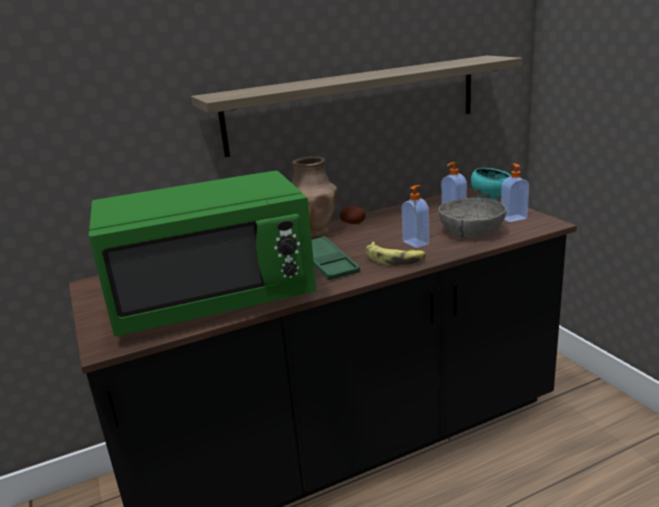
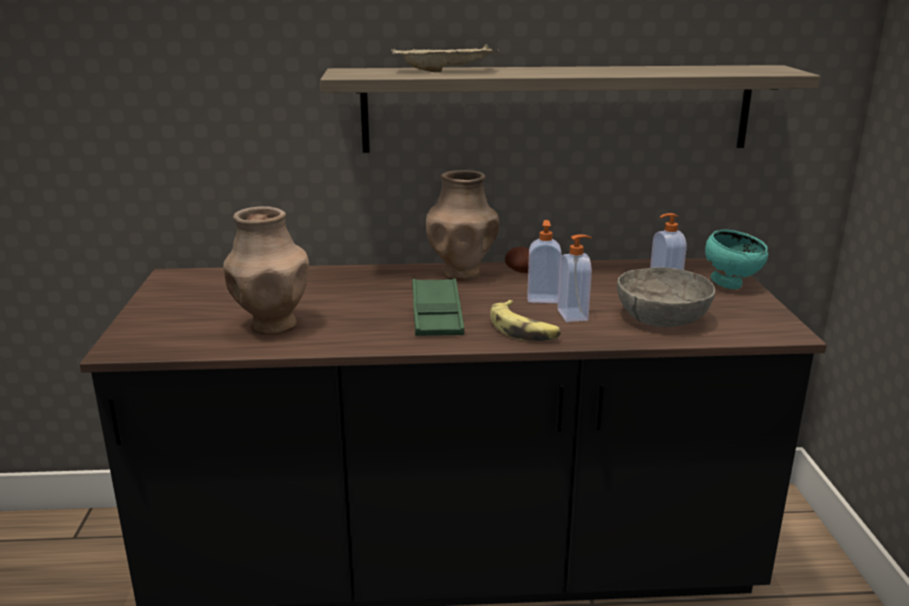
camera: 20 degrees right, 0 degrees up
green microwave [89,171,316,336] -> brown vase [223,206,309,335]
soap dispenser [501,163,529,222] -> soap dispenser moved to [527,220,562,303]
none -> beige tray [391,44,499,72]

